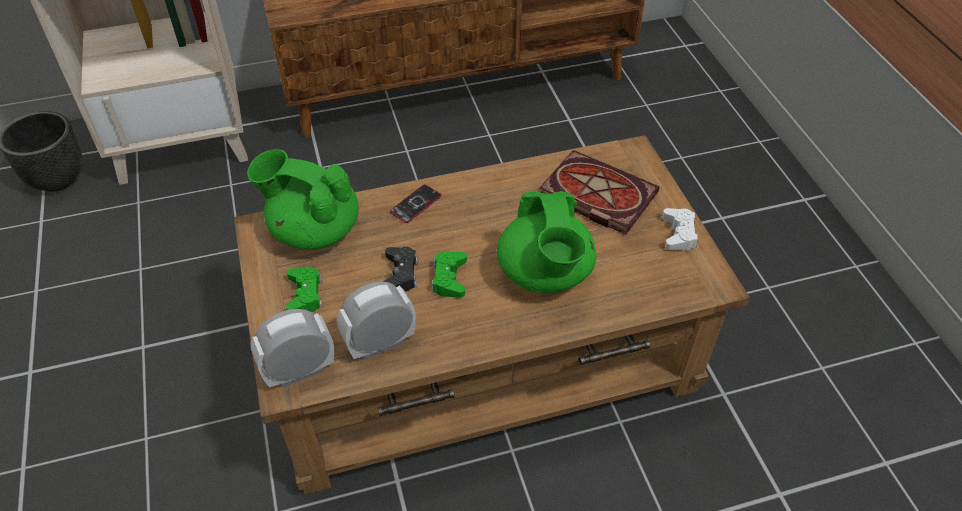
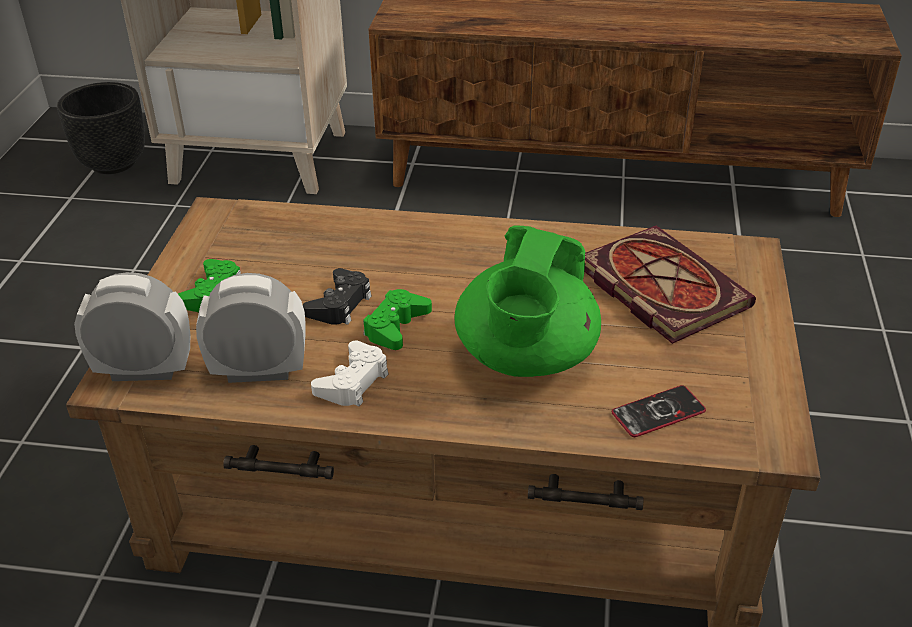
camera: 25 degrees right, 10 degrees down
green teapot [247,149,359,250] -> none
phone [390,185,441,223] -> phone moved to [612,385,706,437]
white game controller [662,208,698,251] -> white game controller moved to [311,341,388,407]

